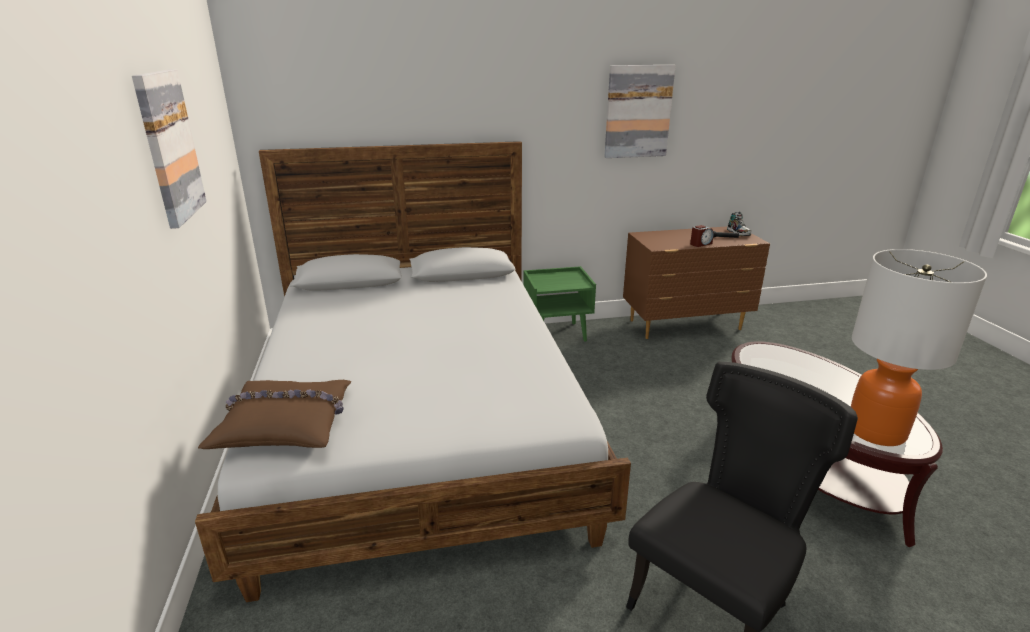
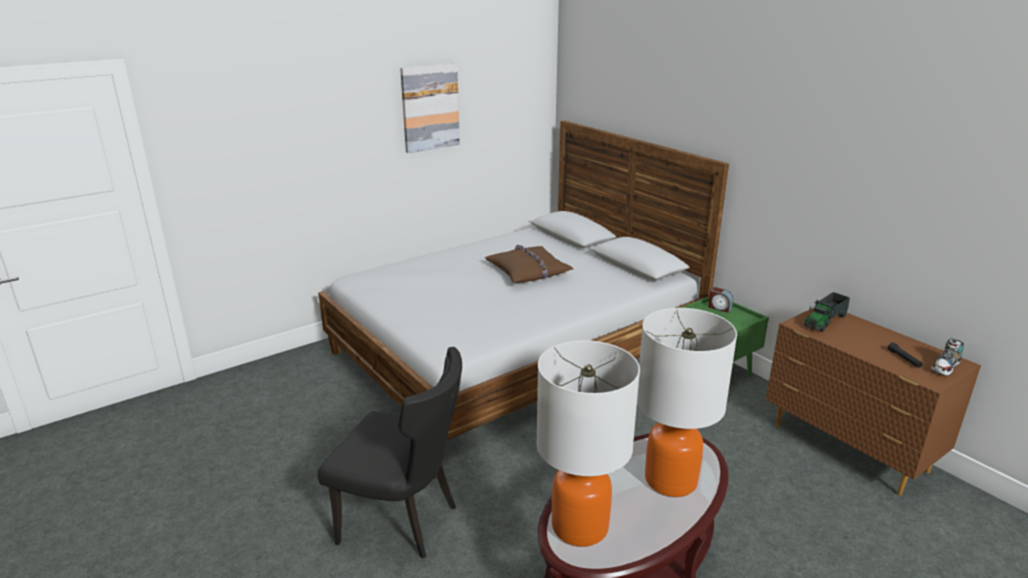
camera: 65 degrees right, 0 degrees up
brown pillow [198,380,351,449] -> brown pillow moved to [485,244,573,283]
picture [604,65,676,158] -> none
alarm clock [690,225,714,247] -> alarm clock moved to [708,287,733,313]
none -> table lamp [637,308,737,497]
none -> toy truck [804,292,850,332]

